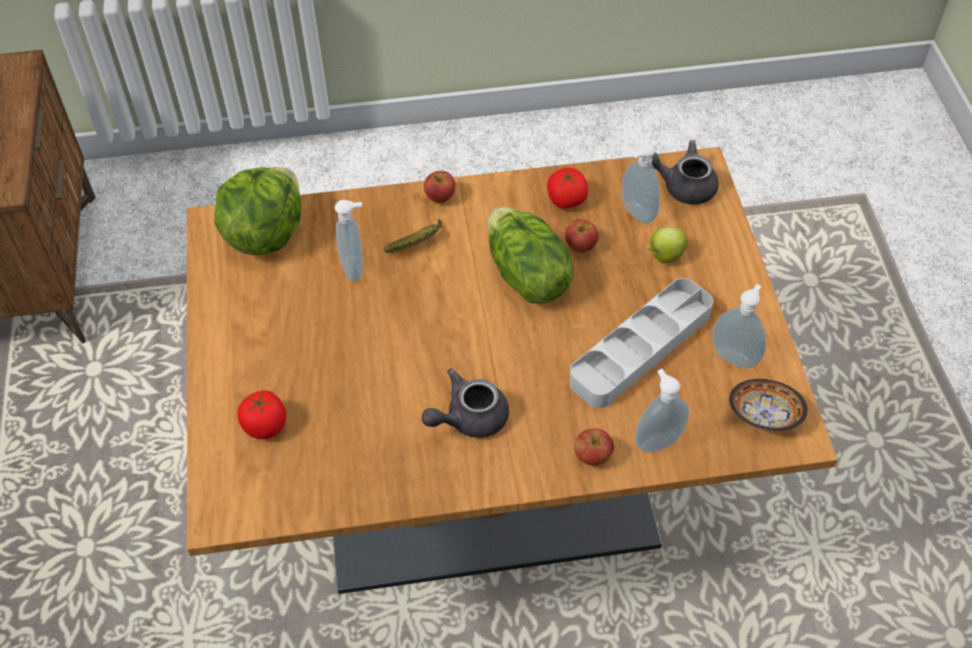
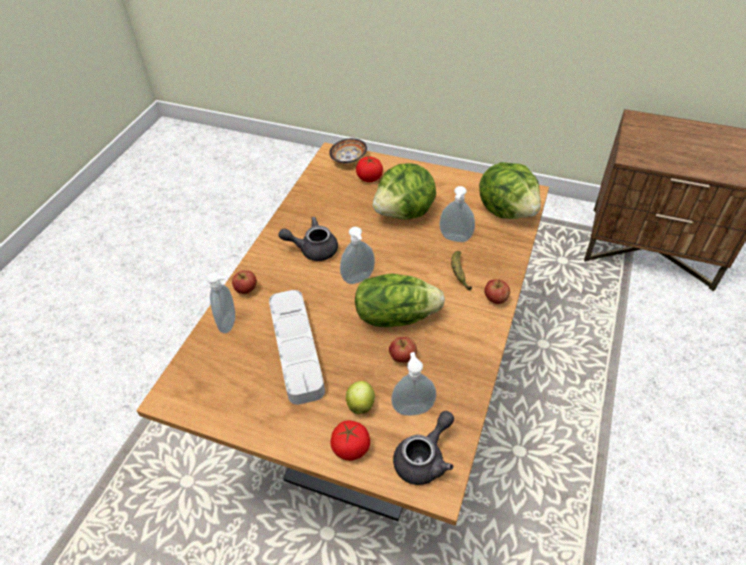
camera: 120 degrees right, 5 degrees down
grey teapot [422,368,509,438] -> grey teapot turned 90 degrees counterclockwise [278,217,338,261]
tomato [547,168,588,208] -> tomato moved to [330,421,370,461]
soap dispenser [712,284,766,368] -> soap dispenser moved to [340,227,375,284]
bowl [729,379,808,431] -> bowl moved to [329,138,367,164]
none -> lettuce [372,163,436,220]

